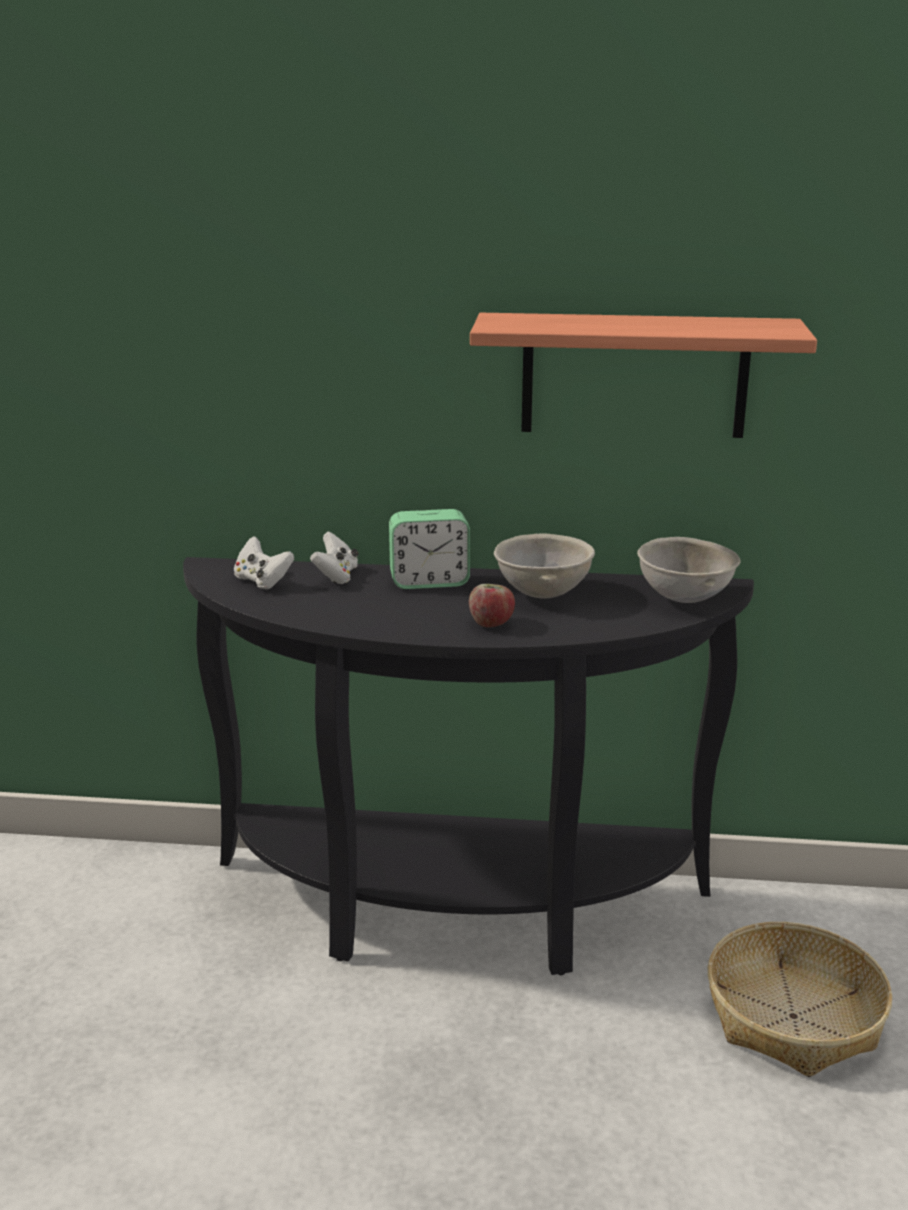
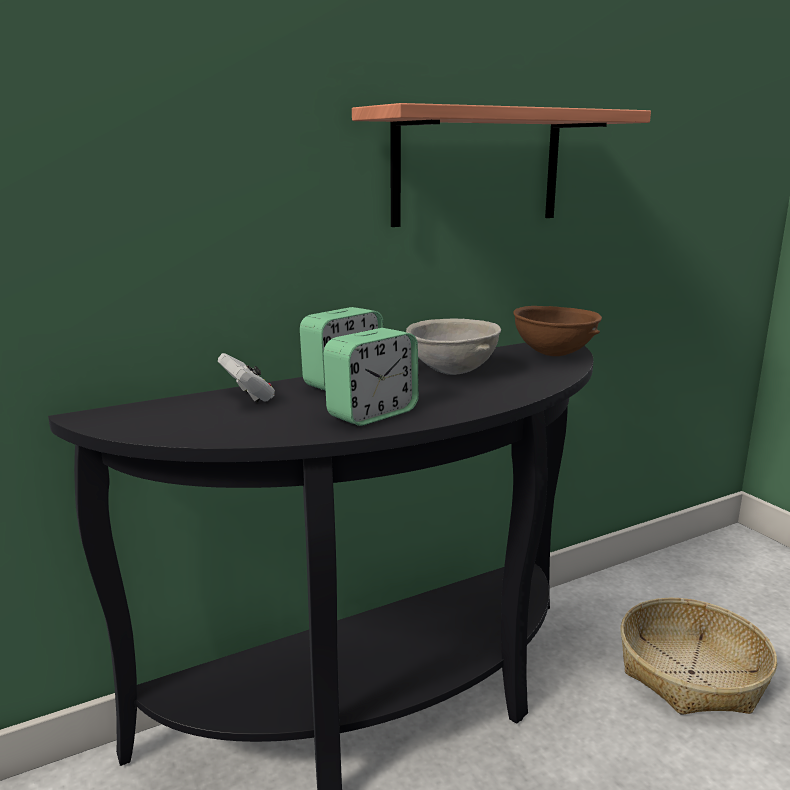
camera: 35 degrees left, 5 degrees down
white game controller [234,536,294,590] -> none
apple [469,584,515,627] -> none
grey bowl [637,537,741,603] -> brown bowl [513,306,602,356]
none -> alarm clock [324,328,419,426]

